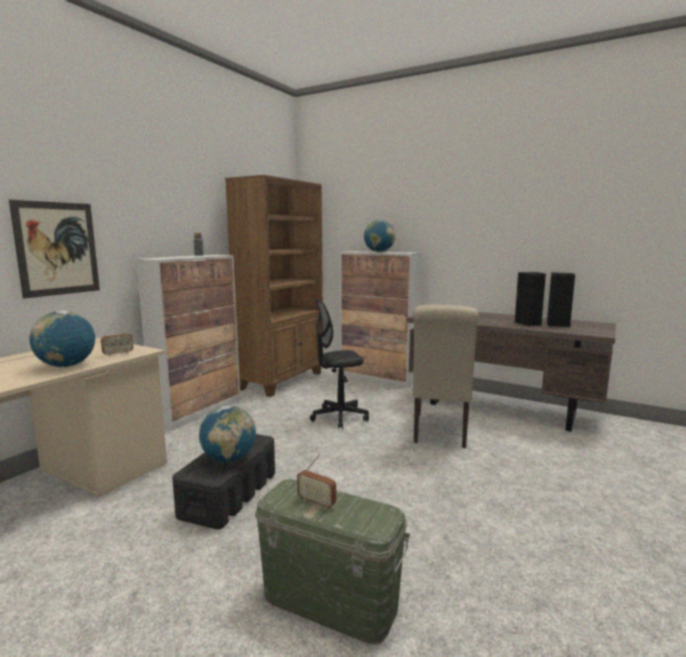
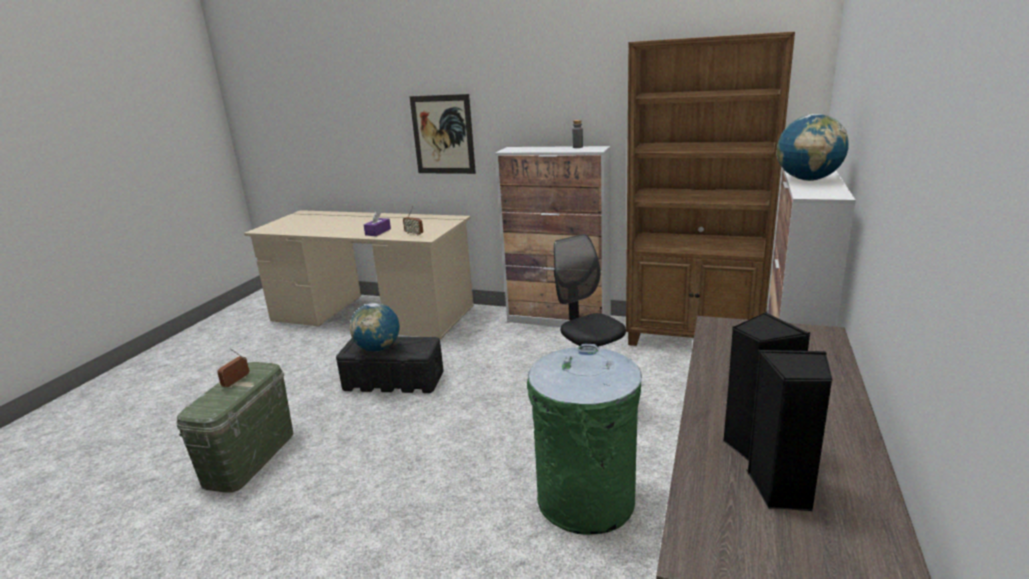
camera: 80 degrees right, 10 degrees up
globe [29,311,95,367] -> purple tissue box [364,211,391,236]
beige chair [413,305,479,448] -> green trash can [527,344,642,535]

